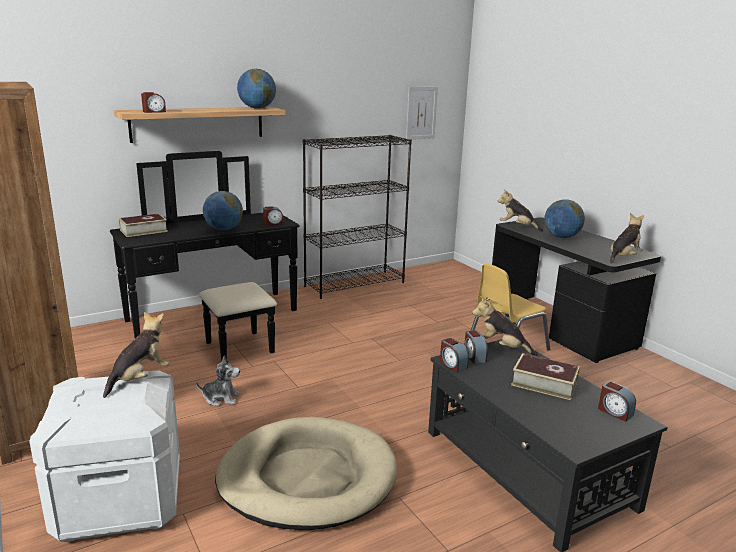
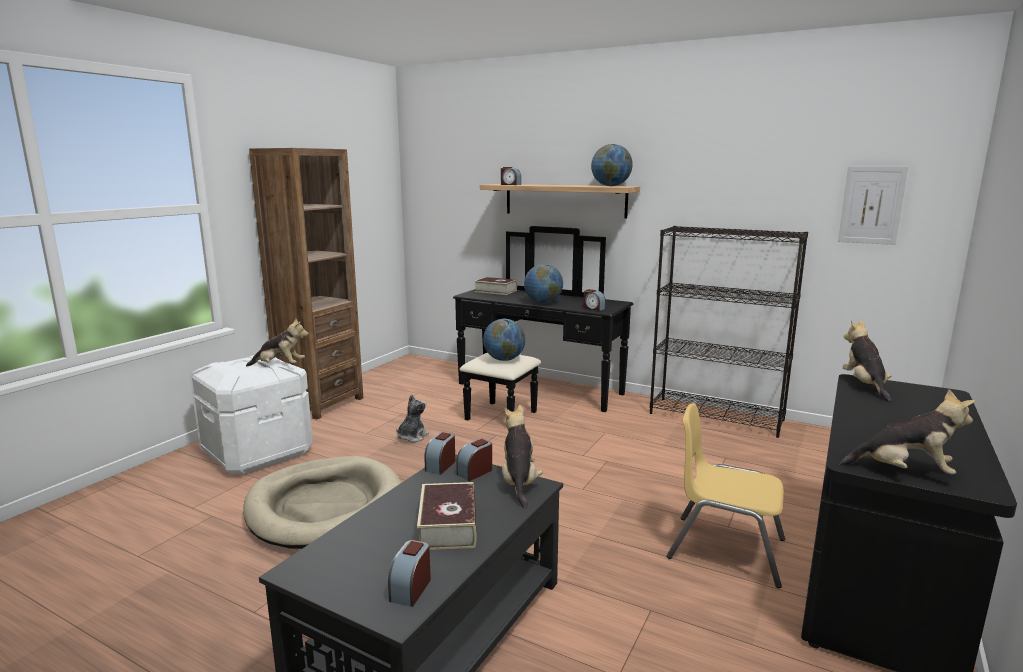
camera: 60 degrees right, 5 degrees down
plush toy [196,356,240,407] -> plush toy turned 120 degrees counterclockwise [396,394,429,442]
globe [544,199,585,238] -> globe moved to [483,319,525,361]

